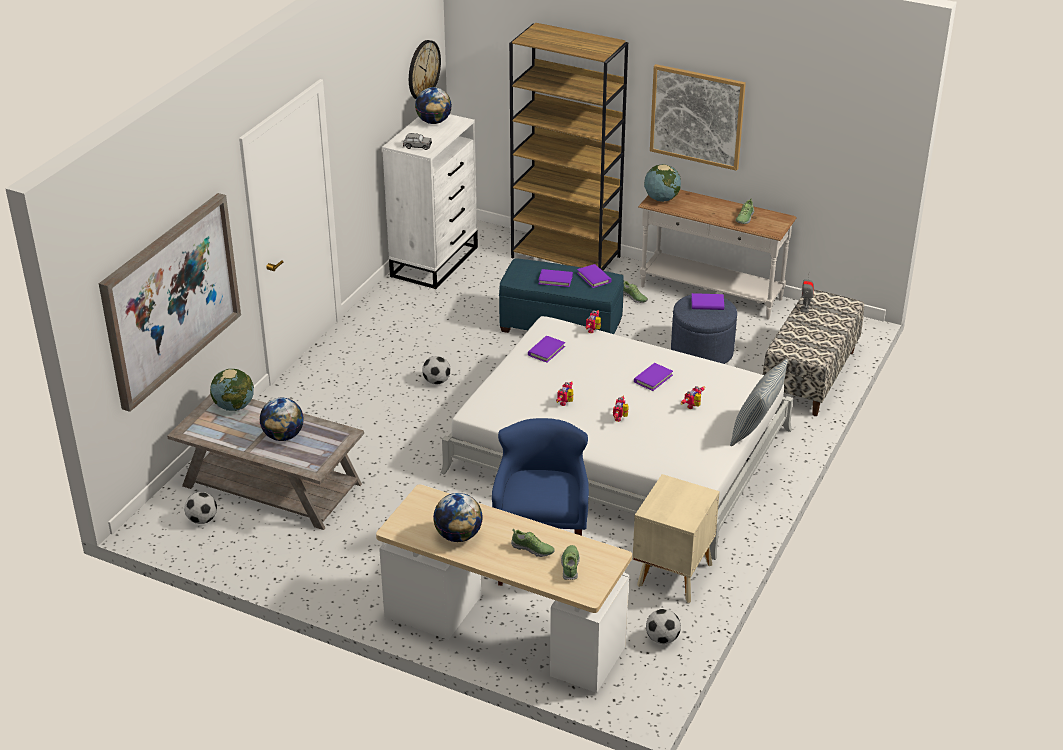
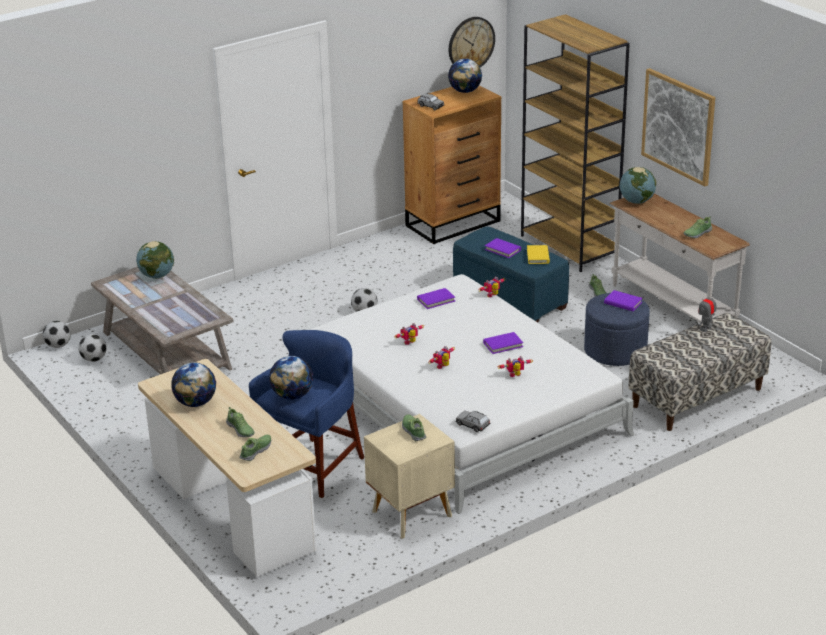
camera: 30 degrees right, 5 degrees down
picture [99,193,241,412] -> none
globe [259,398,304,441] -> globe moved to [269,356,313,400]
white dresser [382,114,478,289] -> brown dresser [402,85,501,244]
purple book [577,264,612,288] -> yellow book [527,245,550,264]
football [646,609,681,644] -> football moved to [43,321,71,348]
pillow [730,359,788,446] -> none
none -> shoe [402,415,426,441]
none -> grey toy car [455,411,490,432]

